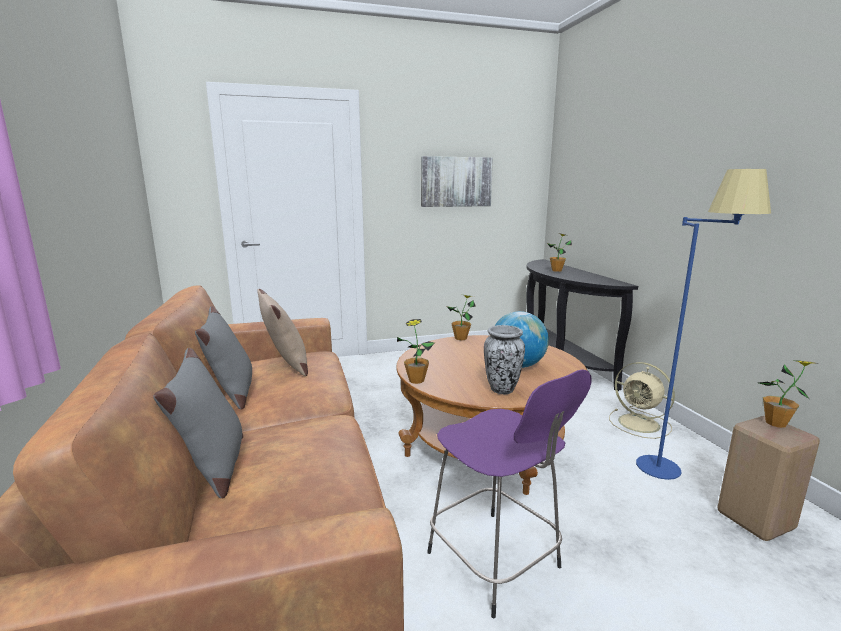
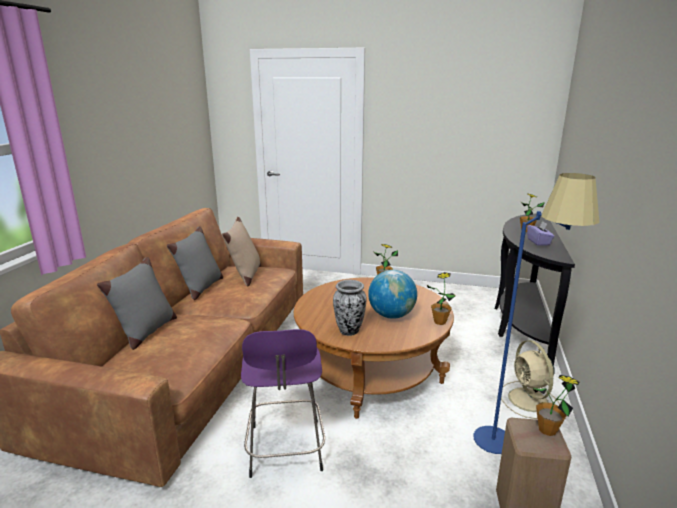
camera: 30 degrees right, 5 degrees up
potted plant [397,319,435,384] -> potted plant moved to [427,272,455,325]
picture [421,156,493,207] -> none
none -> purple tissue box [527,221,555,246]

